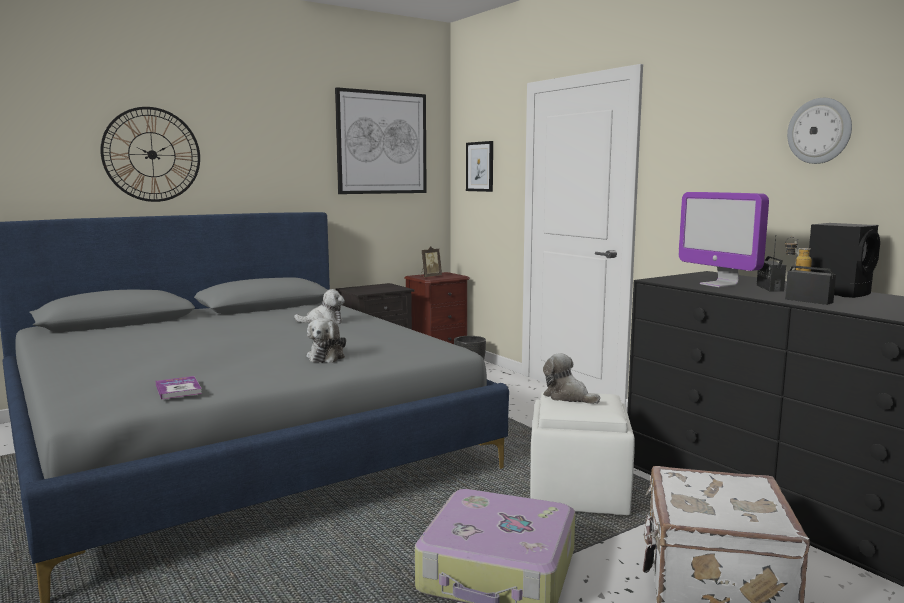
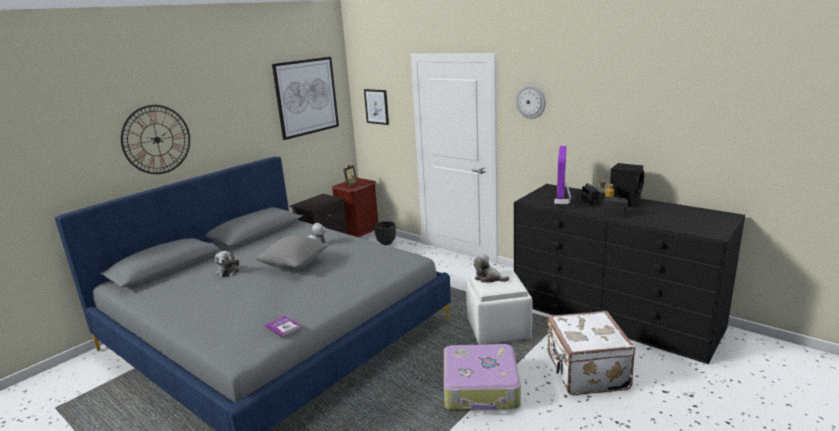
camera: 15 degrees left, 10 degrees up
plush toy [307,318,346,363] -> plush toy moved to [215,251,239,277]
monitor [679,192,769,288] -> monitor turned 60 degrees clockwise [554,146,571,204]
wall clock [787,98,852,164] -> wall clock moved to [516,85,546,119]
none -> grey pillow [255,235,329,270]

